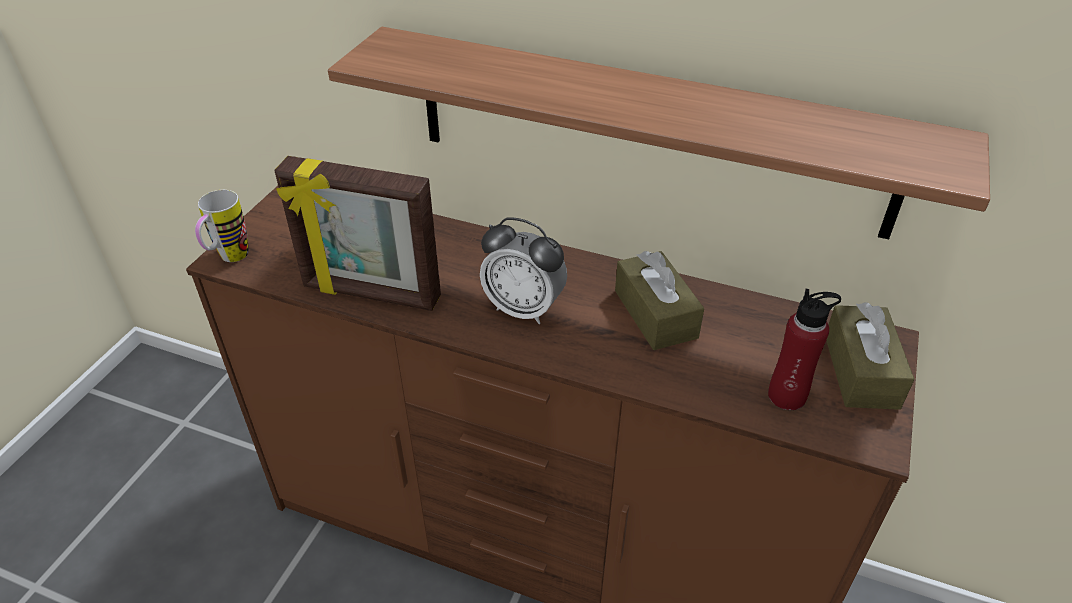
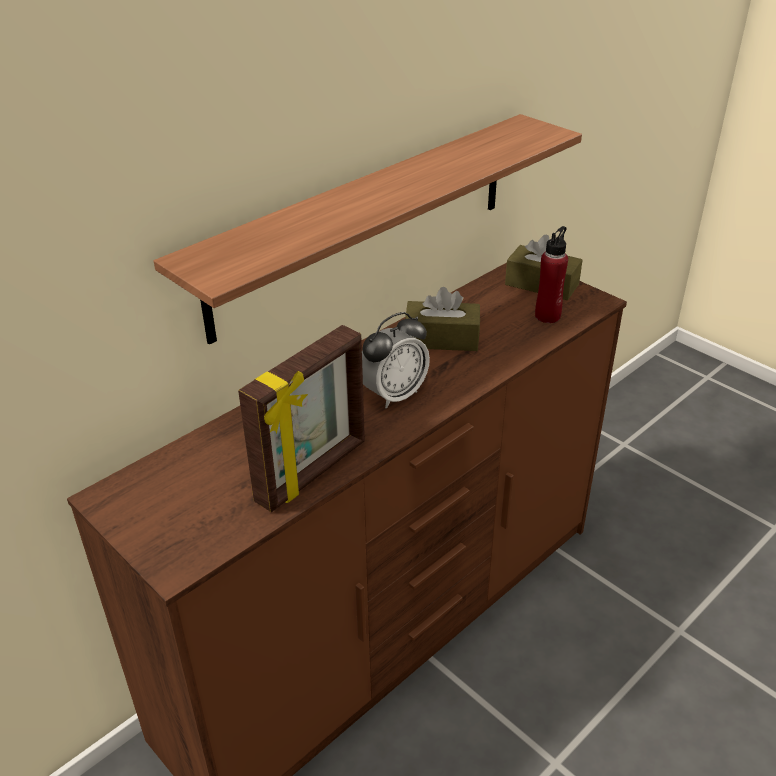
camera: 65 degrees left, 5 degrees down
mug [195,190,248,262] -> none

